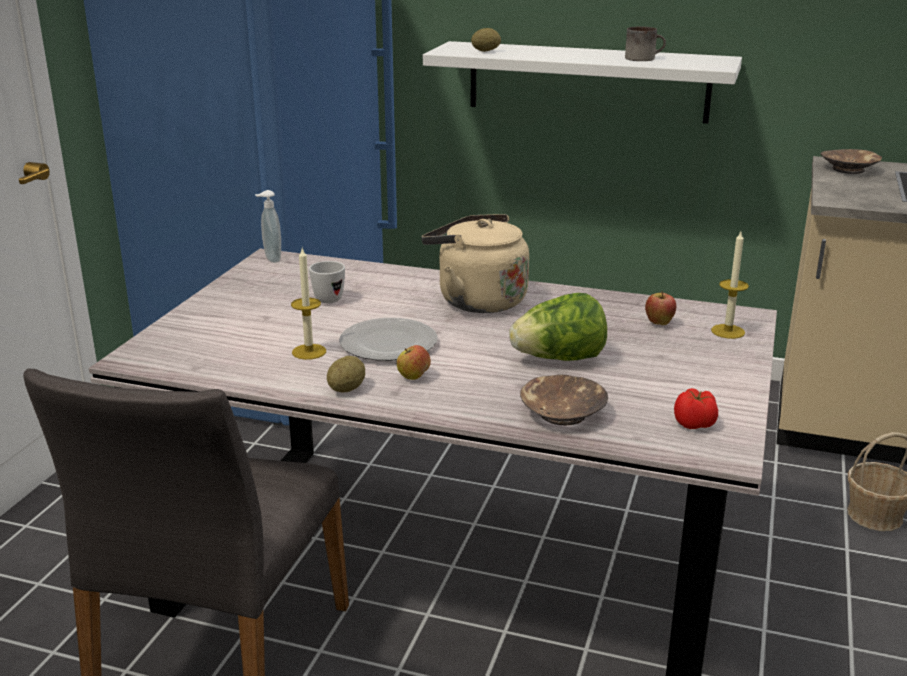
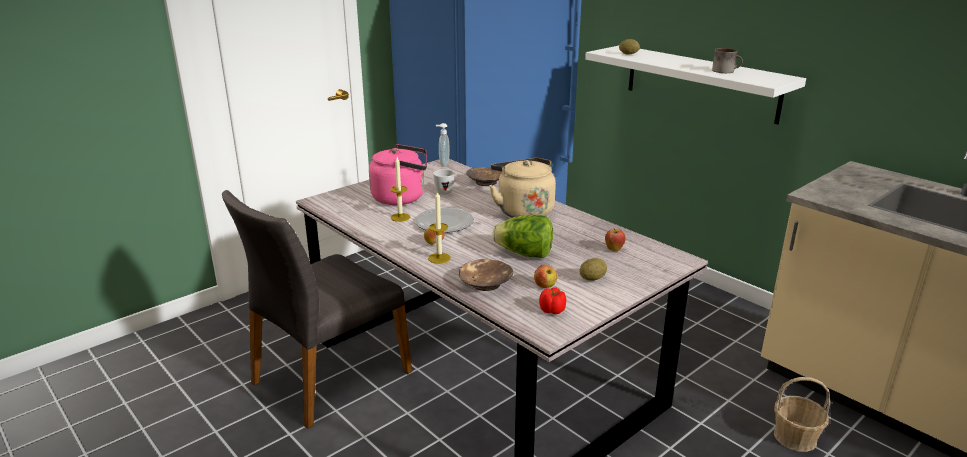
camera: 30 degrees right, 0 degrees up
potato [327,356,365,392] -> potato moved to [579,258,607,281]
candle [711,232,749,339] -> candle moved to [428,191,451,264]
brown bowl [820,149,882,174] -> brown bowl moved to [466,167,502,186]
none -> pink kettle [369,144,427,205]
none -> apple [534,265,557,288]

